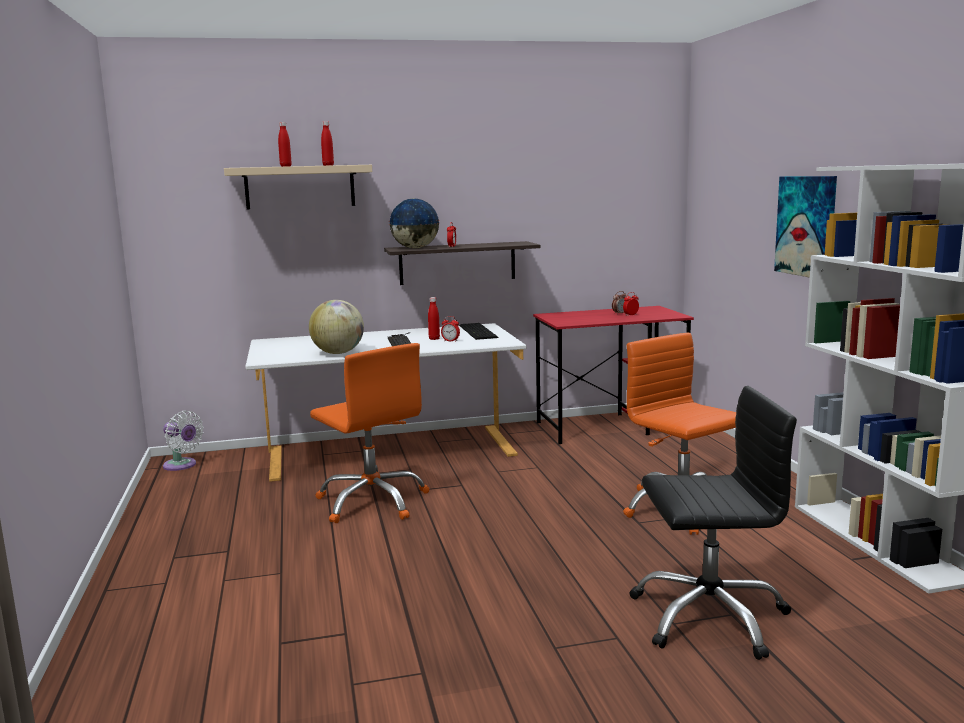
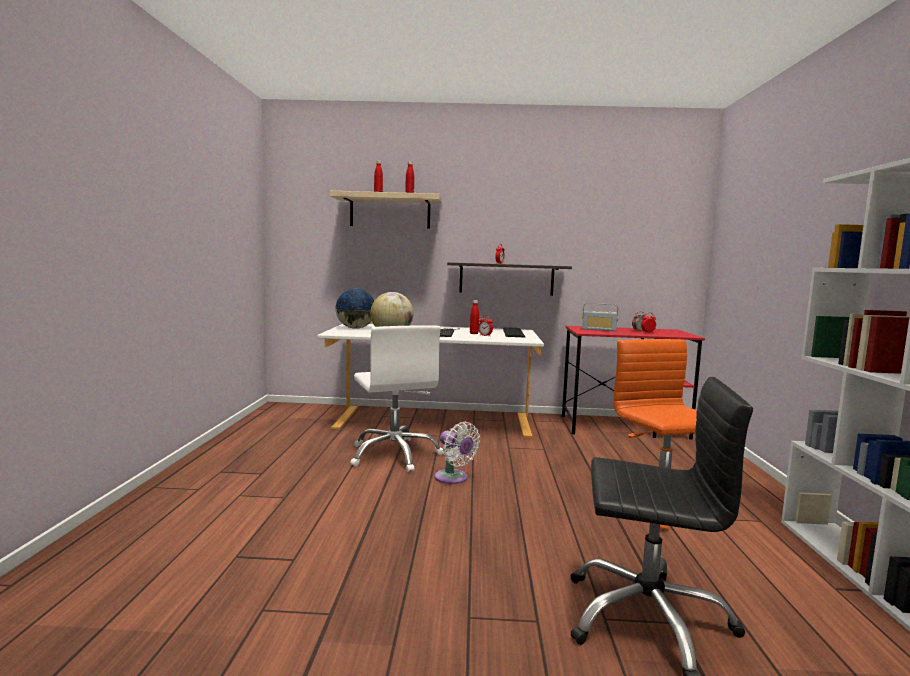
camera: 15 degrees right, 5 degrees down
white fan [163,410,204,471] -> white fan moved to [435,422,480,484]
orange office chair [310,343,429,523] -> white office chair [351,325,444,472]
globe [389,198,439,248] -> globe moved to [335,289,374,329]
picture [774,176,837,278] -> none
none -> radio [582,303,618,331]

